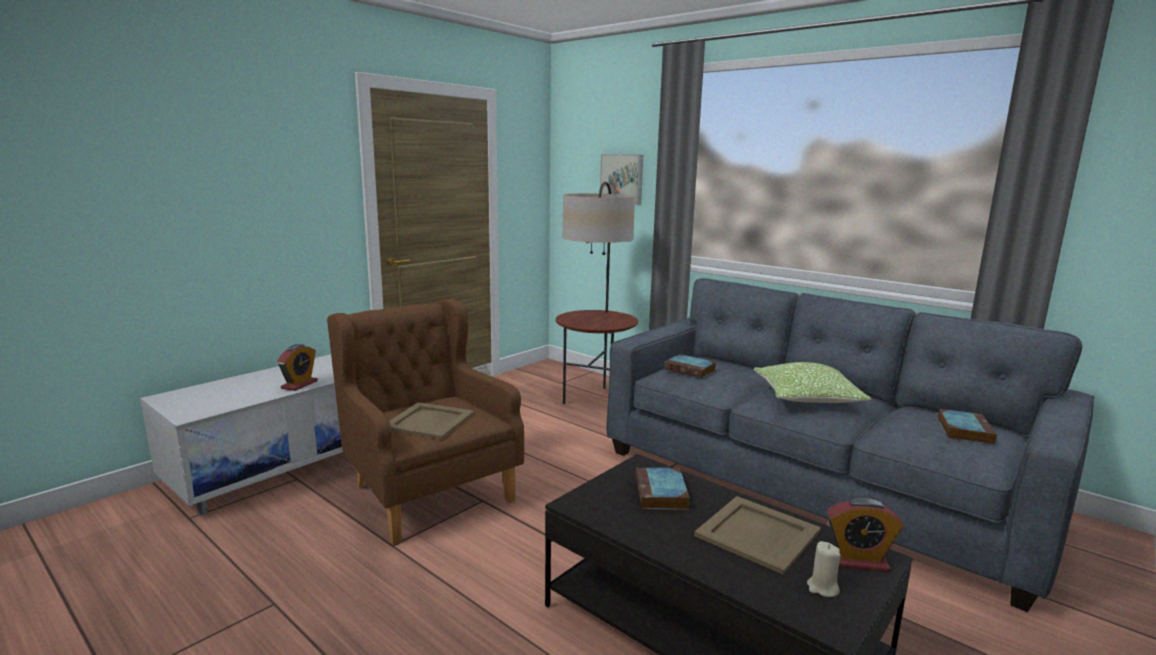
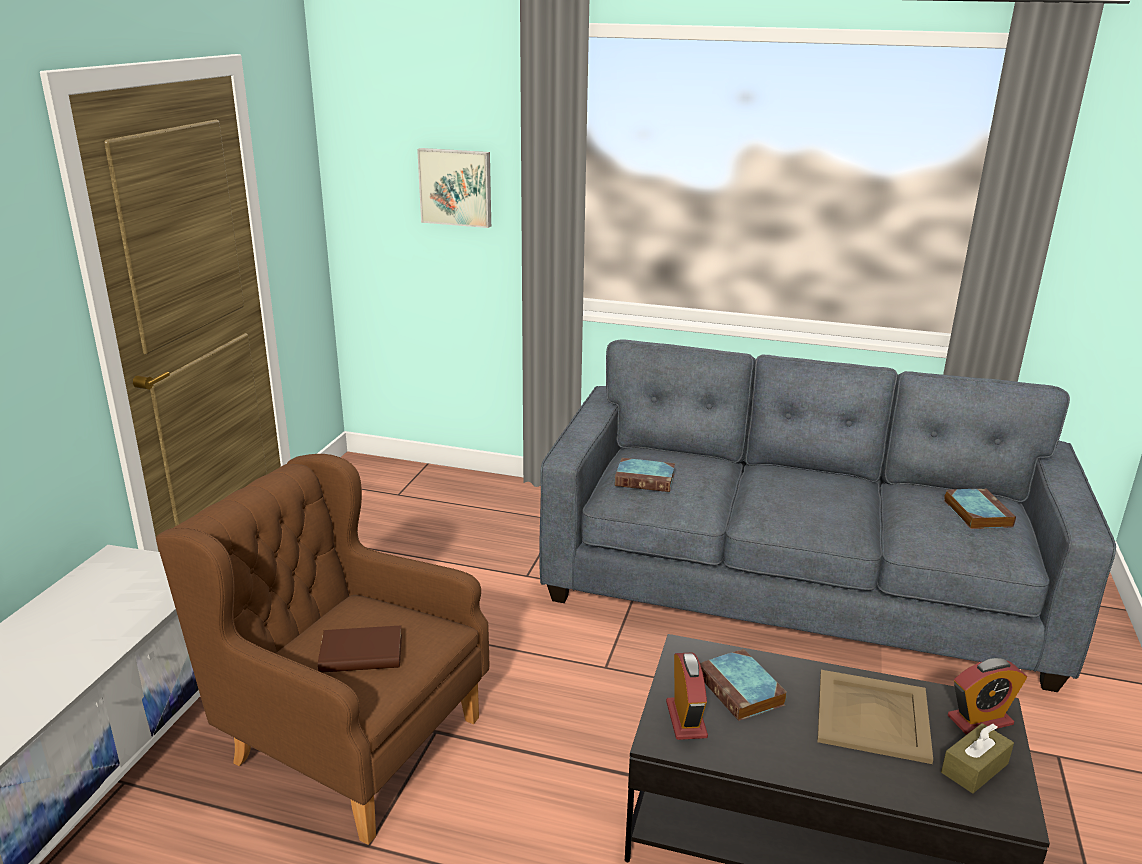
camera: 25 degrees left, 10 degrees up
alarm clock [277,344,318,391] -> alarm clock moved to [666,652,708,740]
beige tray [389,402,474,439] -> brown book [318,626,402,673]
floor lamp [556,182,638,404] -> none
pillow [754,362,871,403] -> none
beige candle [807,541,841,597] -> brown tissue box [941,723,1014,794]

